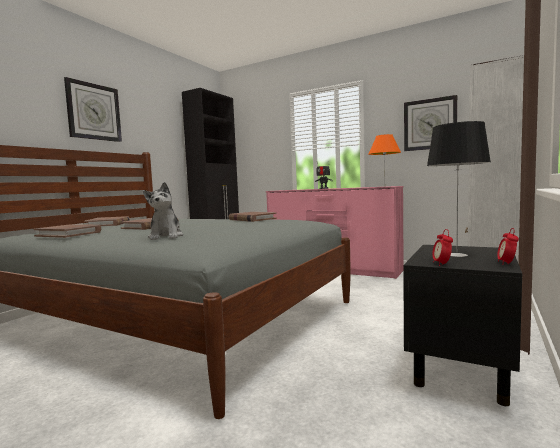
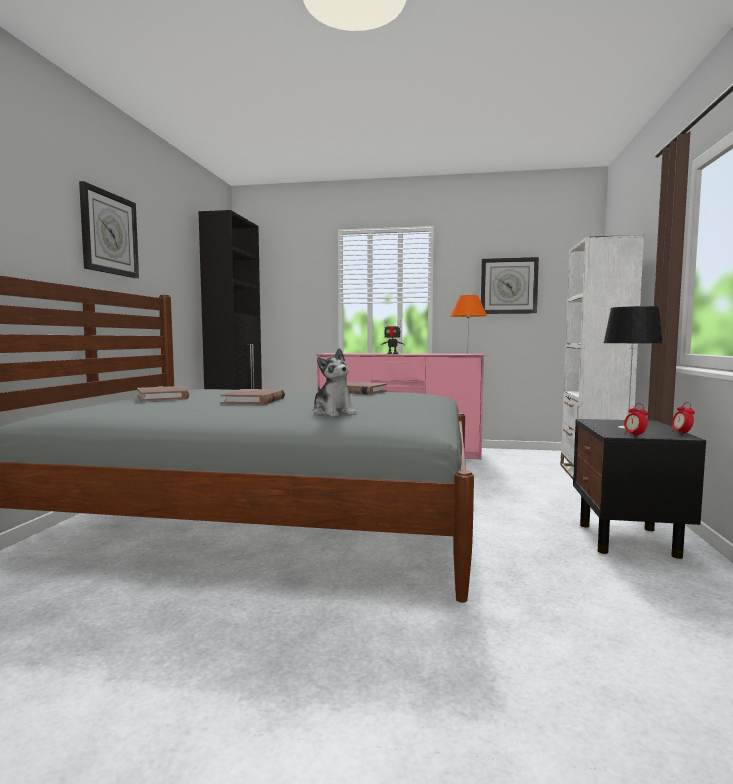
camera: 20 degrees left, 0 degrees up
brown book [34,224,101,238] -> none

